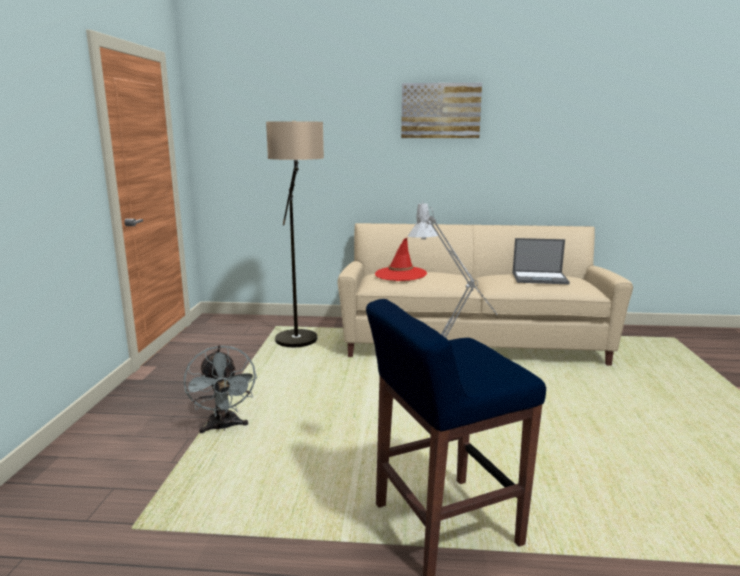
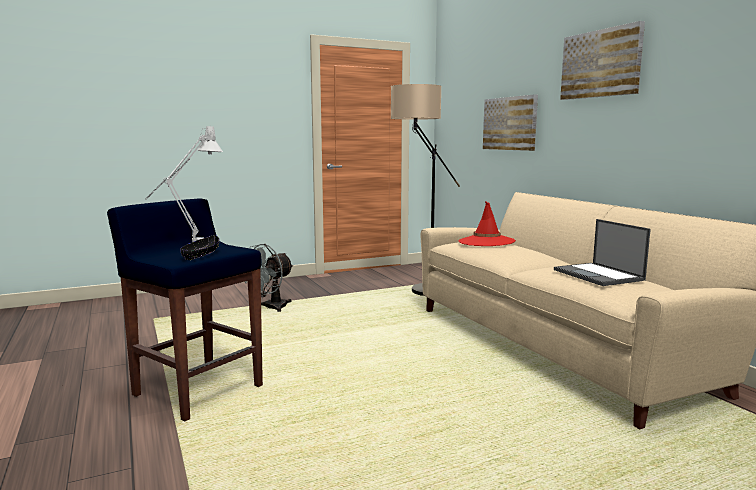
camera: 60 degrees right, 5 degrees down
none -> black bowl [180,235,219,260]
none -> picture [483,94,538,151]

